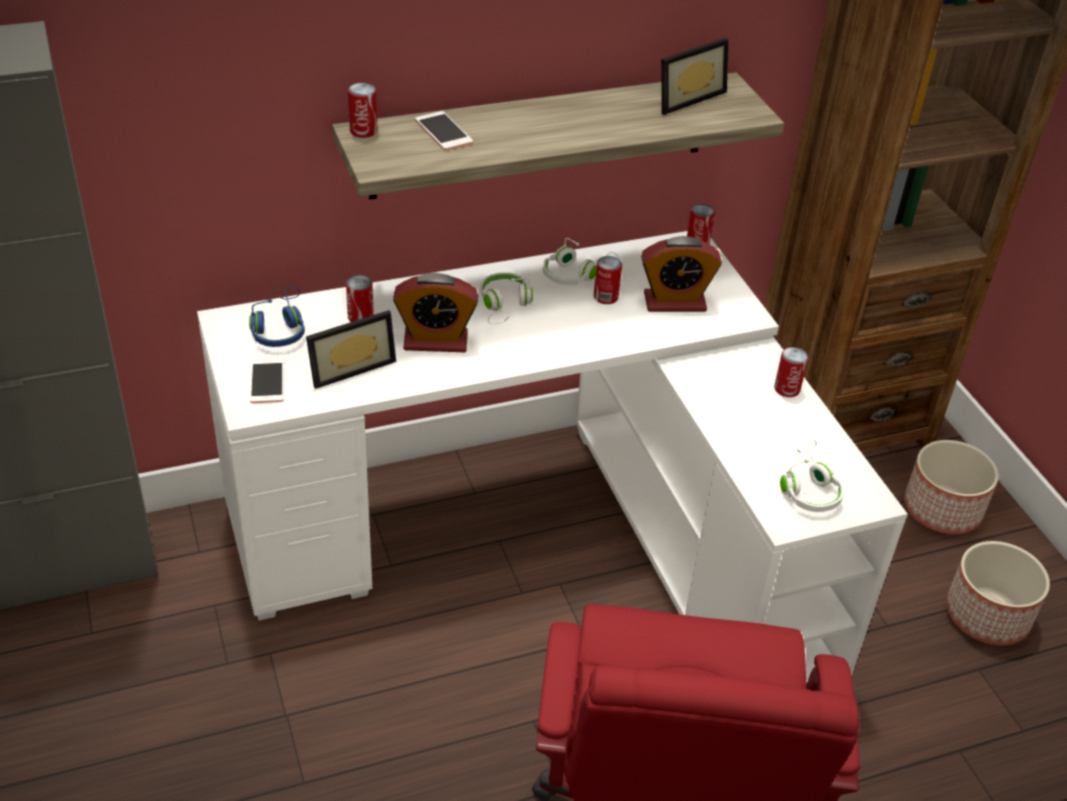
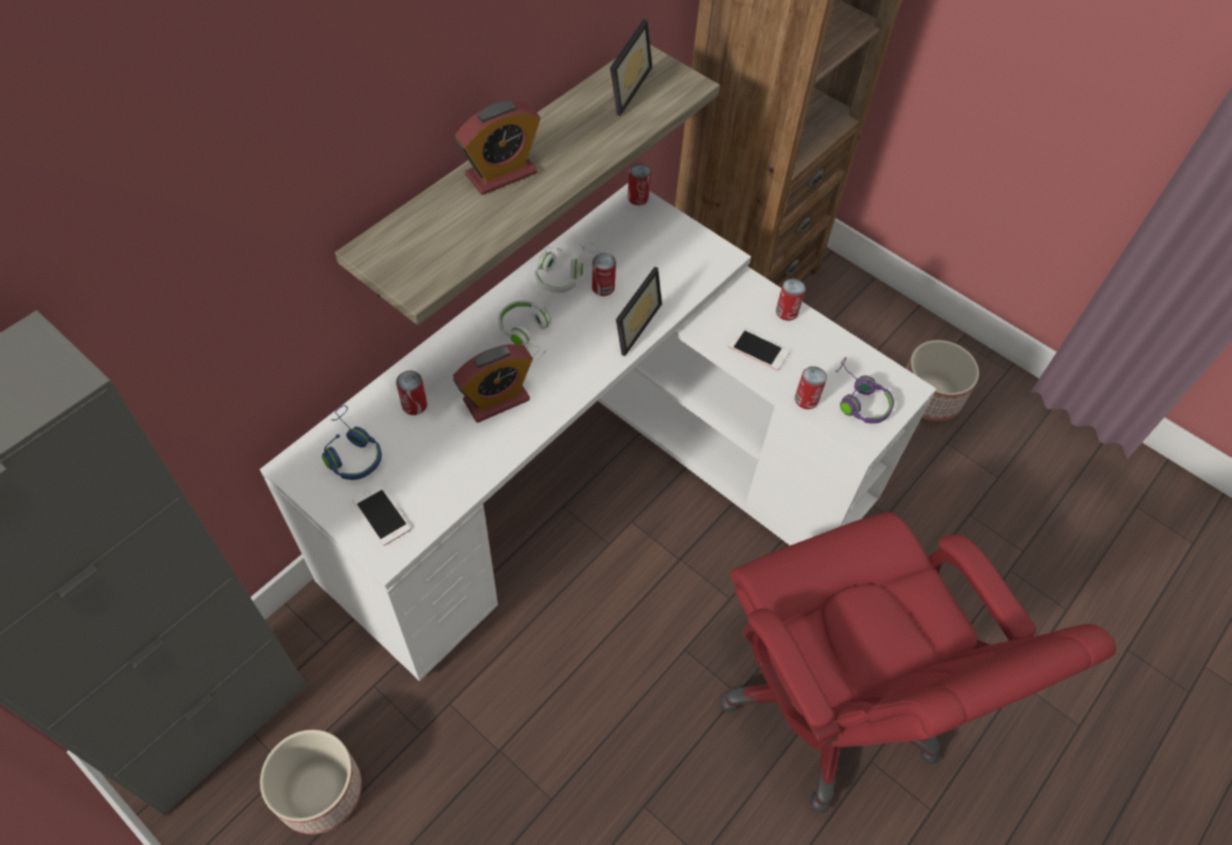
camera: 30 degrees left, 15 degrees up
picture frame [306,310,396,389] -> picture frame moved to [616,267,662,356]
can [348,83,377,138] -> can moved to [795,366,827,409]
phone [415,111,473,150] -> phone moved to [728,328,789,371]
alarm clock [641,236,722,312] -> alarm clock moved to [455,101,540,195]
white headphones [780,439,844,512] -> purple headphones [836,357,894,424]
planter [904,440,998,534] -> planter moved to [260,729,362,835]

